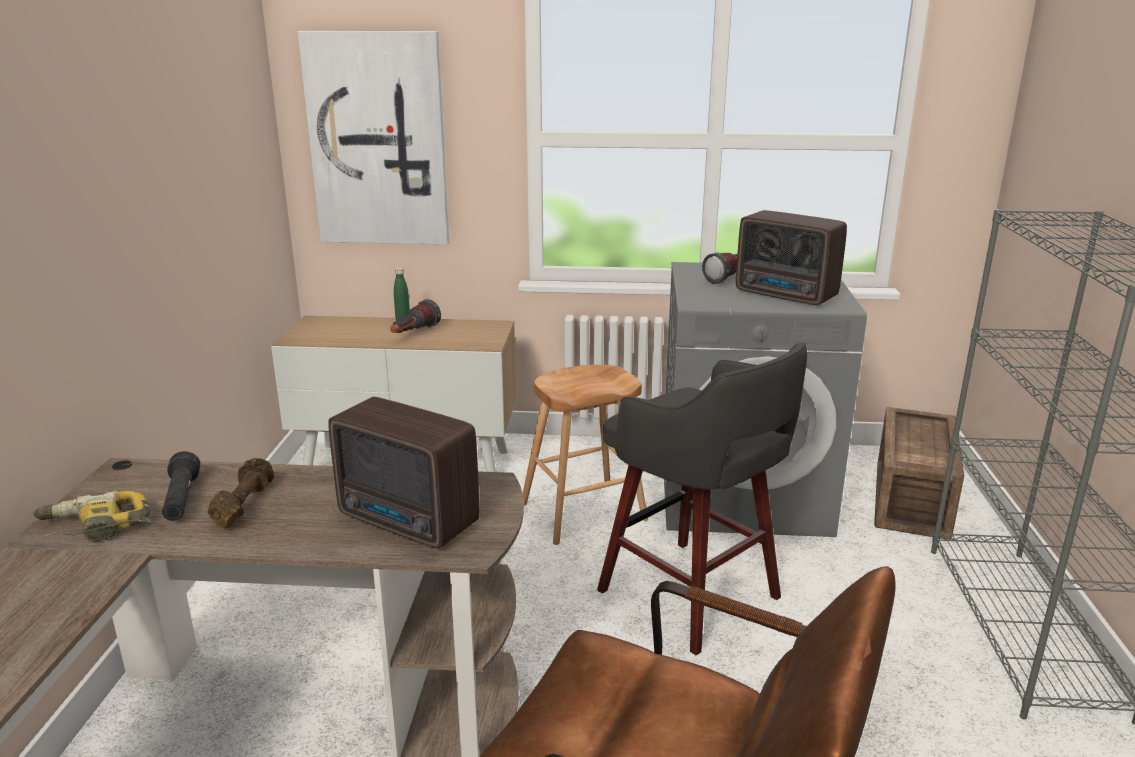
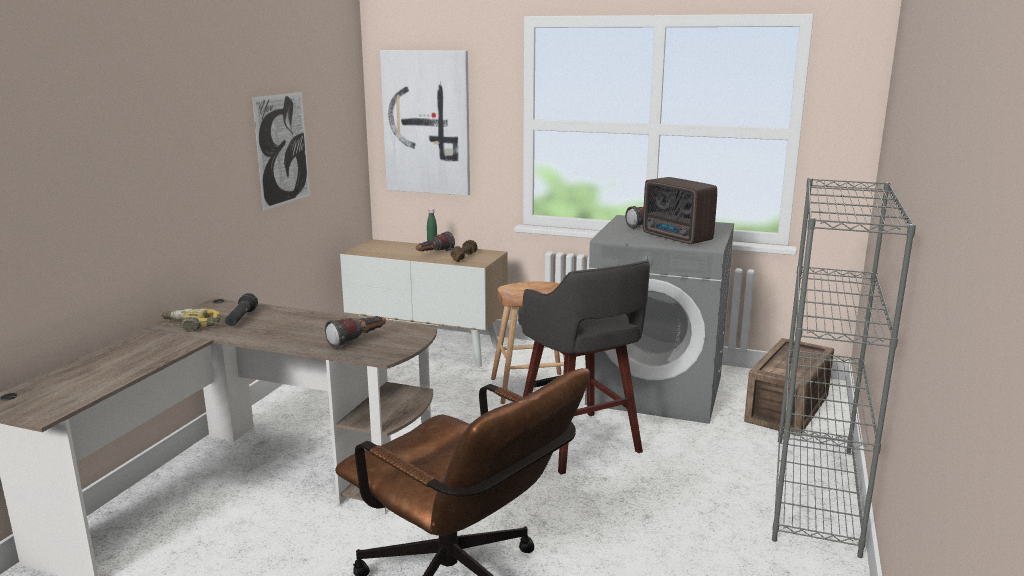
camera: 15 degrees right, 5 degrees down
brown dumbbell [208,458,274,528] -> brown dumbbell moved to [451,240,478,262]
radio [328,397,479,549] -> flashlight [325,316,386,349]
none -> picture [252,92,310,210]

